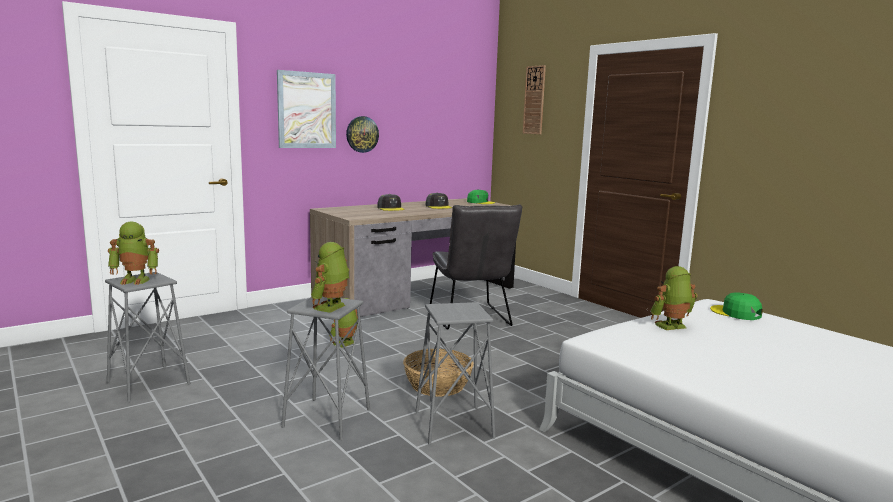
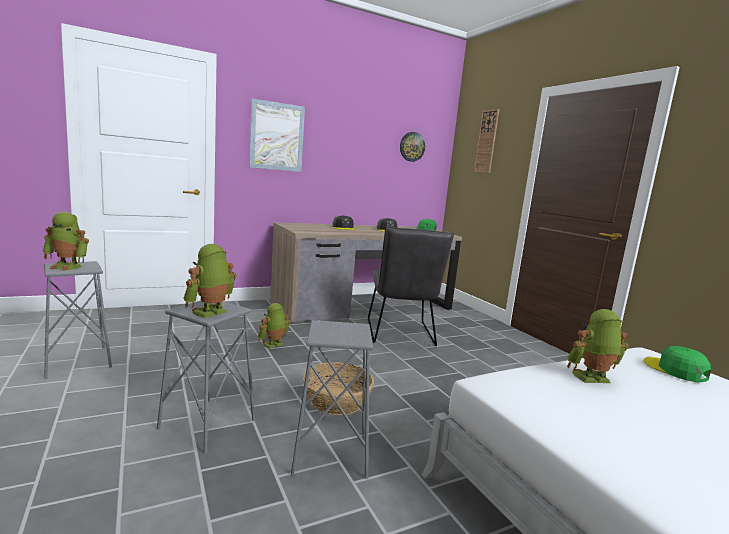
camera: 10 degrees right, 0 degrees up
wall clock [346,116,379,153] -> wall clock moved to [400,132,425,162]

